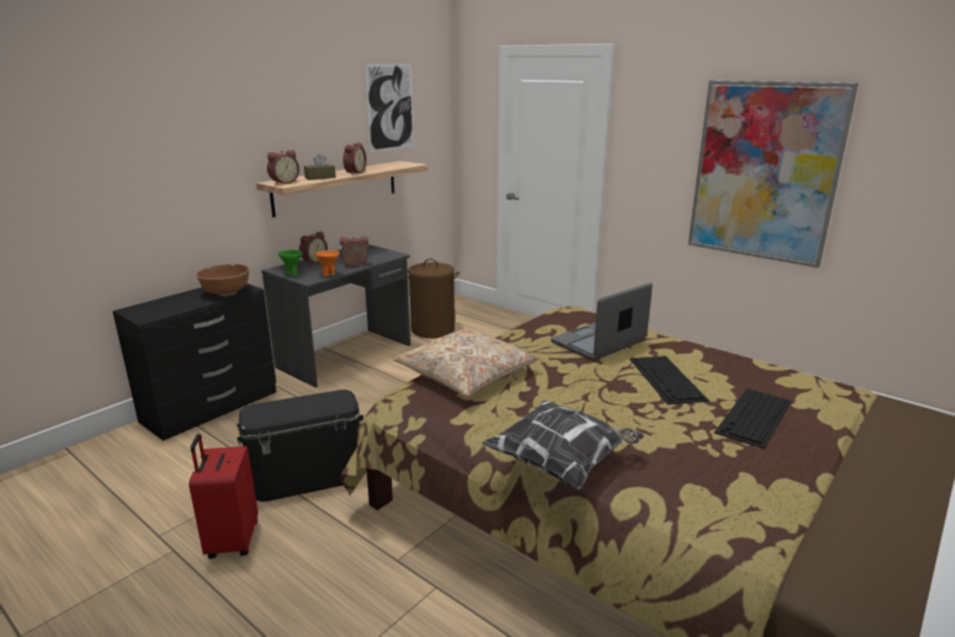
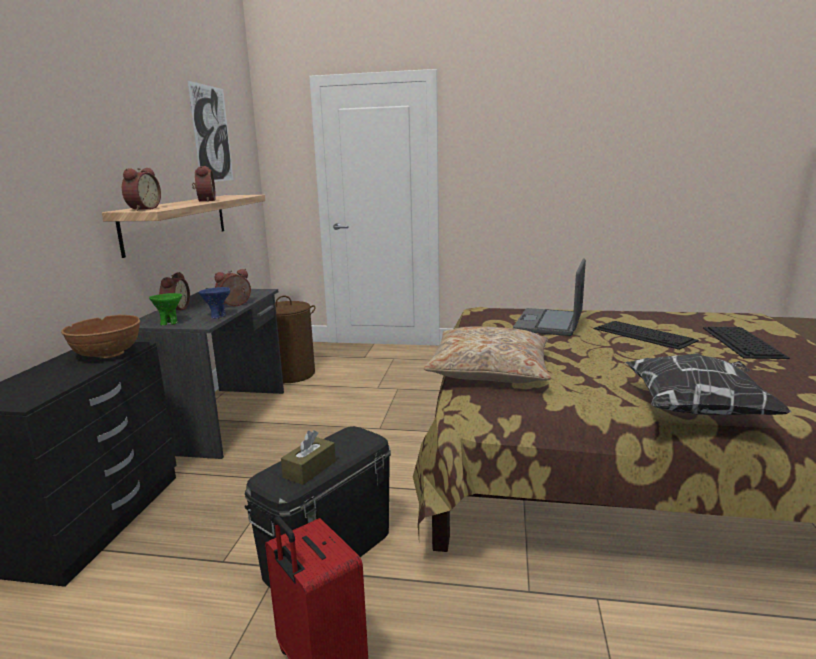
camera: 30 degrees left, 5 degrees down
brown tissue box [304,154,336,180] -> brown tissue box moved to [281,430,336,485]
orange bowl [315,250,340,277] -> blue bowl [199,287,230,319]
picture [688,81,858,268] -> none

